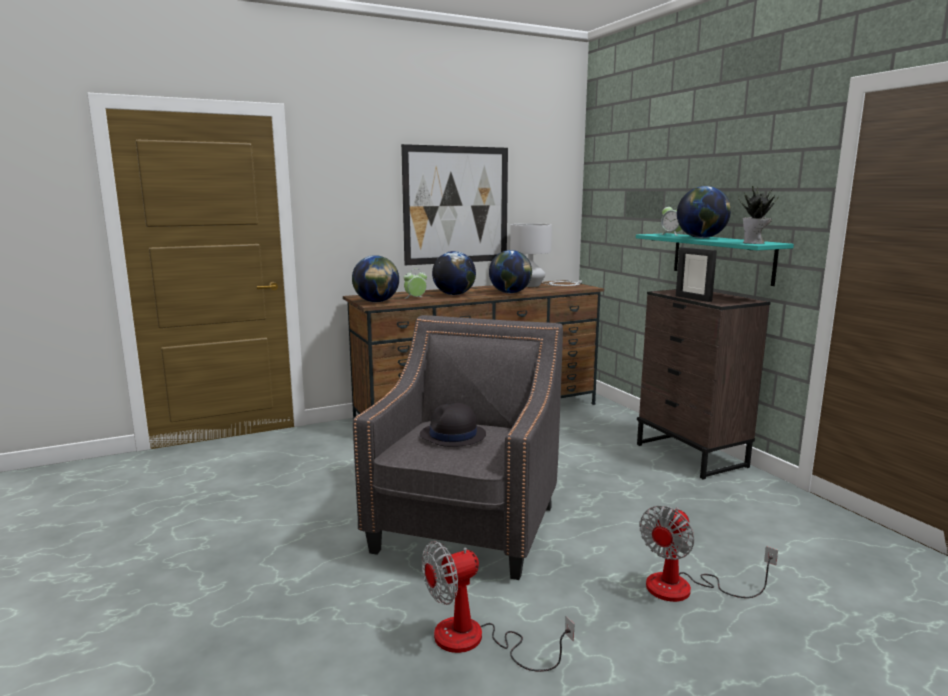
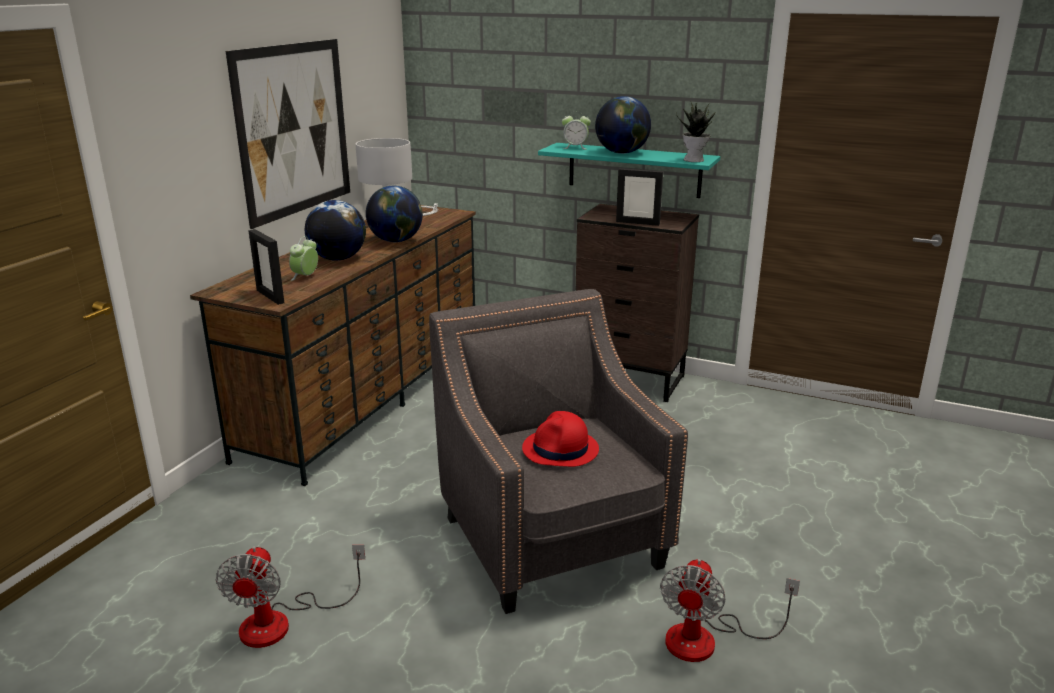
camera: 40 degrees left, 10 degrees up
globe [352,255,399,302] -> picture frame [248,229,284,305]
black hat [420,403,486,447] -> red hat [522,411,599,467]
fan [639,506,778,602] -> fan moved to [216,545,365,648]

